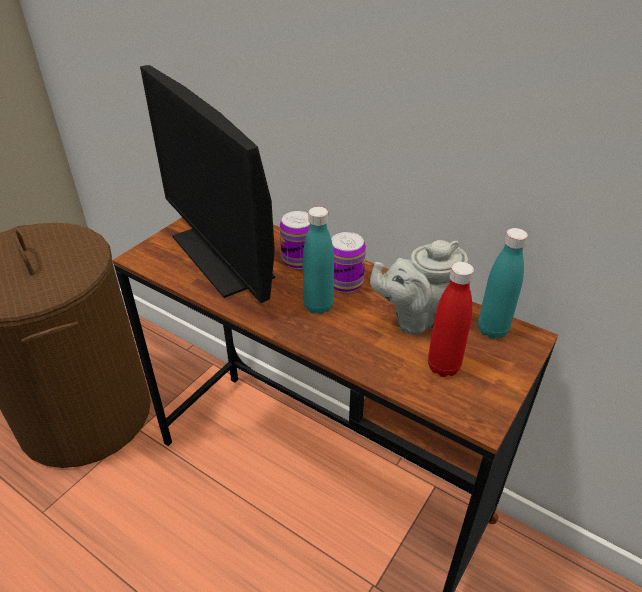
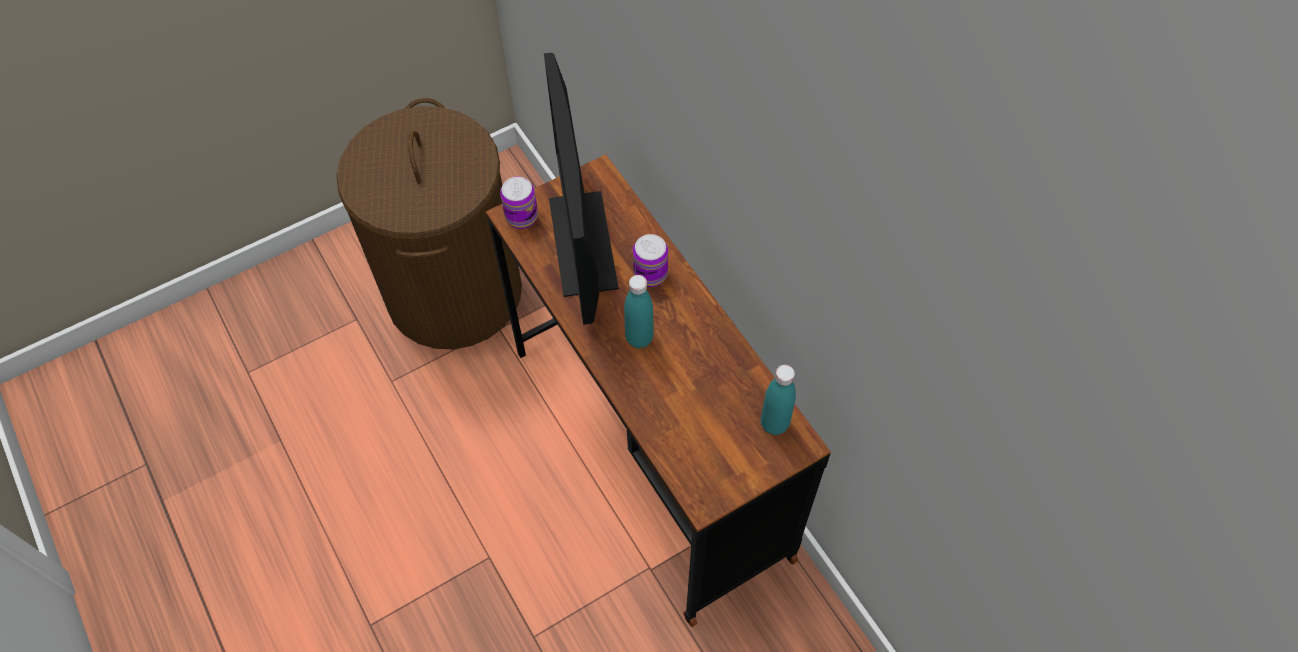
camera: 25 degrees right, 20 degrees up
can [331,232,366,293] -> can moved to [500,177,538,229]
grey teapot [370,240,468,335] -> none
red bottle [428,262,474,377] -> none

